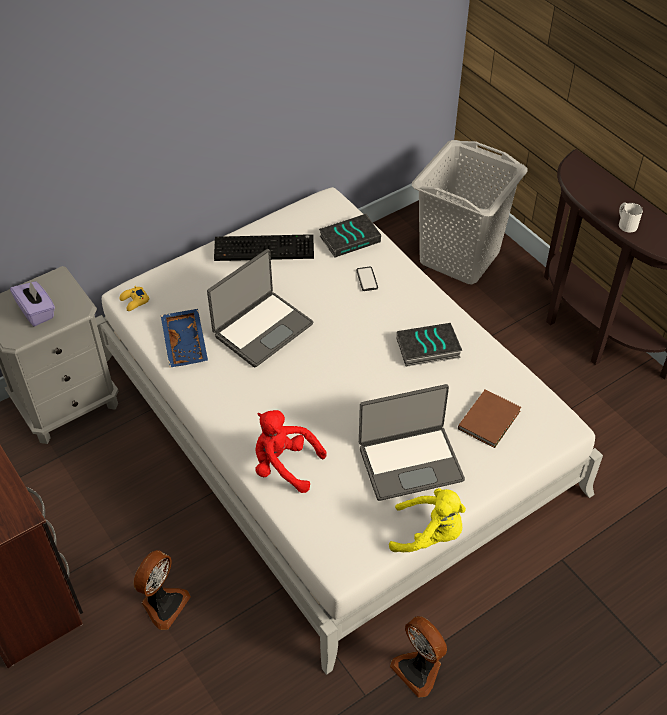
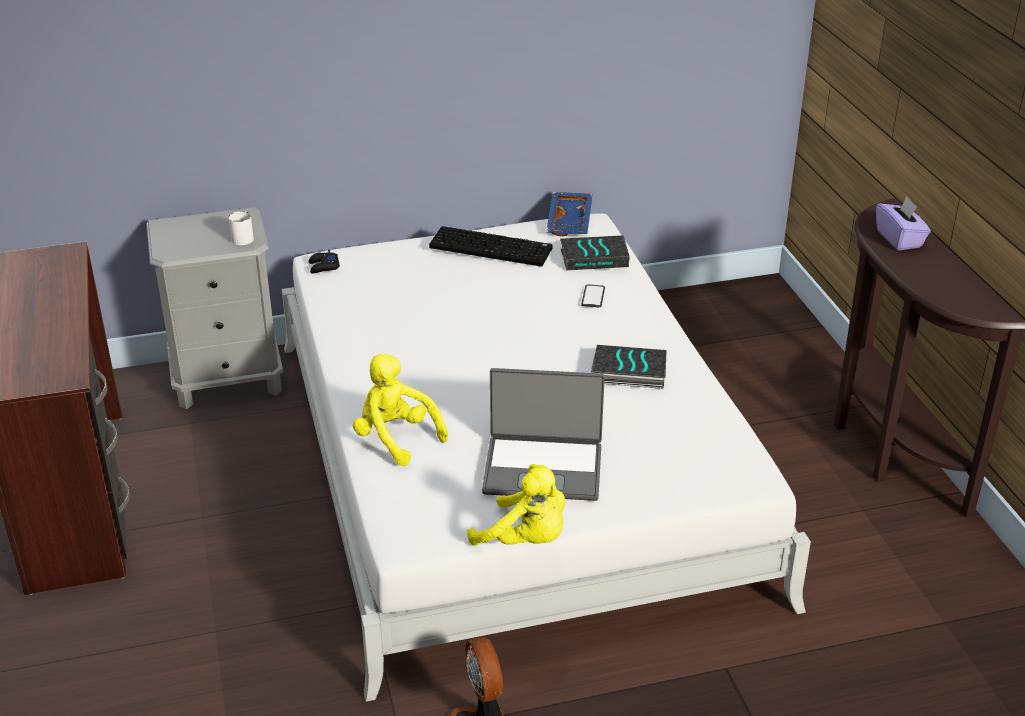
camera: 20 degrees right, 15 degrees down
purple tissue box [10,280,55,327] -> purple tissue box moved to [876,197,931,251]
yellow game controller [119,286,150,311] -> black game controller [309,250,340,273]
fan [133,550,191,630] -> none
blue tray [161,309,208,368] -> blue tray moved to [546,192,592,236]
laptop [207,249,313,367] -> none
red plush toy [255,410,327,493] -> yellow plush toy [353,354,448,466]
grey laundry basket [412,140,527,284] -> none
brown book [458,389,521,448] -> none
white mug [619,203,643,232] -> white mug moved to [228,211,254,245]

